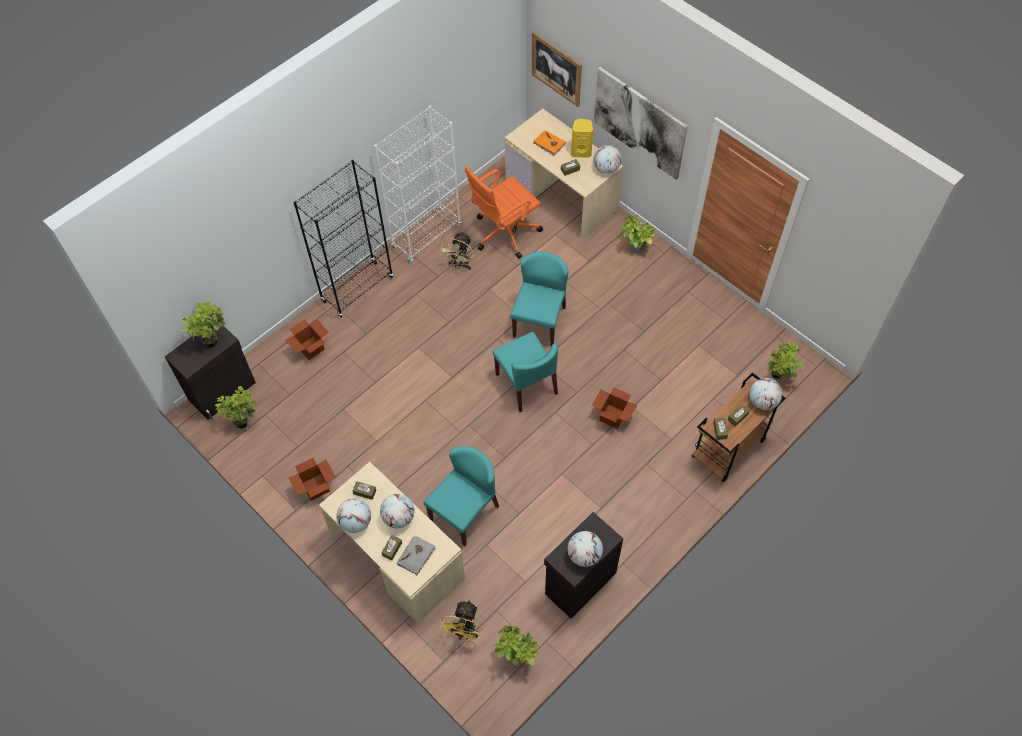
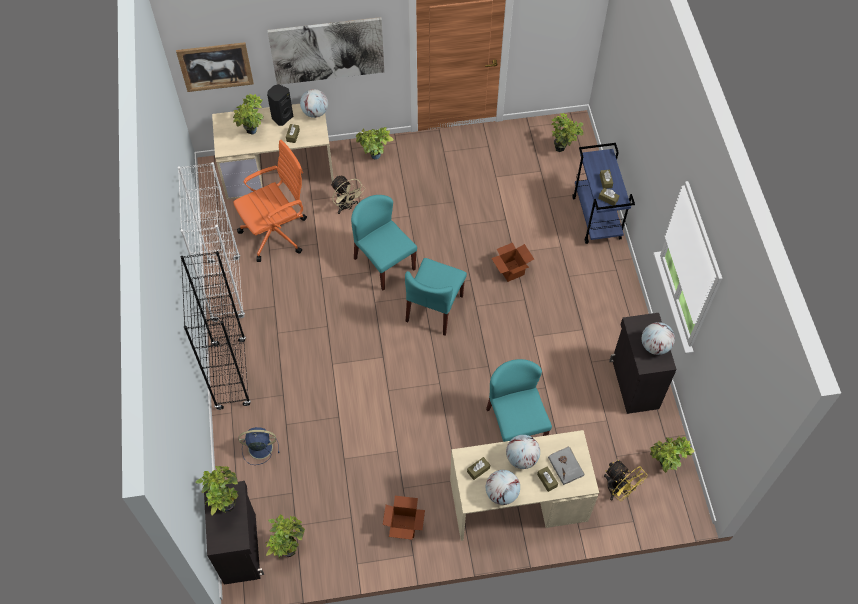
camera: 55 degrees left, 0 degrees up
cardboard box [286,319,329,360] -> blue fan [239,427,280,465]
beige fan [439,231,474,270] -> beige fan moved to [331,175,364,214]
orange office chair [465,166,543,259] -> orange office chair turned 120 degrees counterclockwise [233,140,307,262]
turquoise chair [493,332,558,412] -> turquoise chair turned 105 degrees clockwise [405,258,467,336]
orange book [533,130,566,156] -> potted plant [233,94,264,135]
yellow speaker [571,119,593,158] -> black speaker [267,84,293,126]
brown cart [691,373,786,482] -> blue cart [572,143,635,244]
globe [749,378,783,410] -> none

